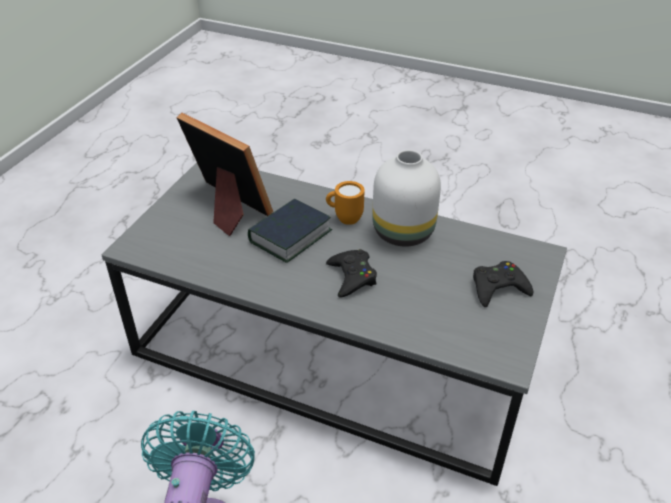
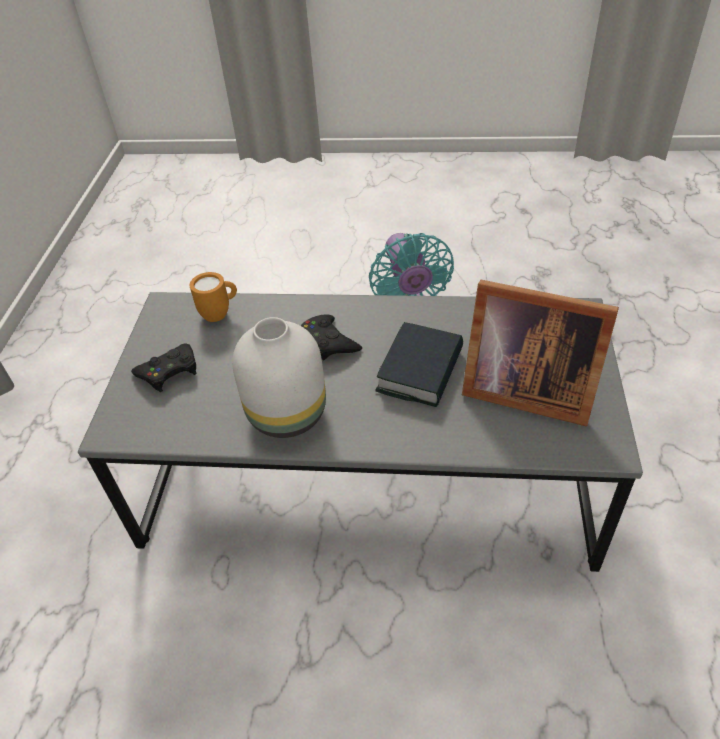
camera: 165 degrees right, 5 degrees up
orange mug [326,181,365,225] -> orange mug moved to [190,272,237,322]

